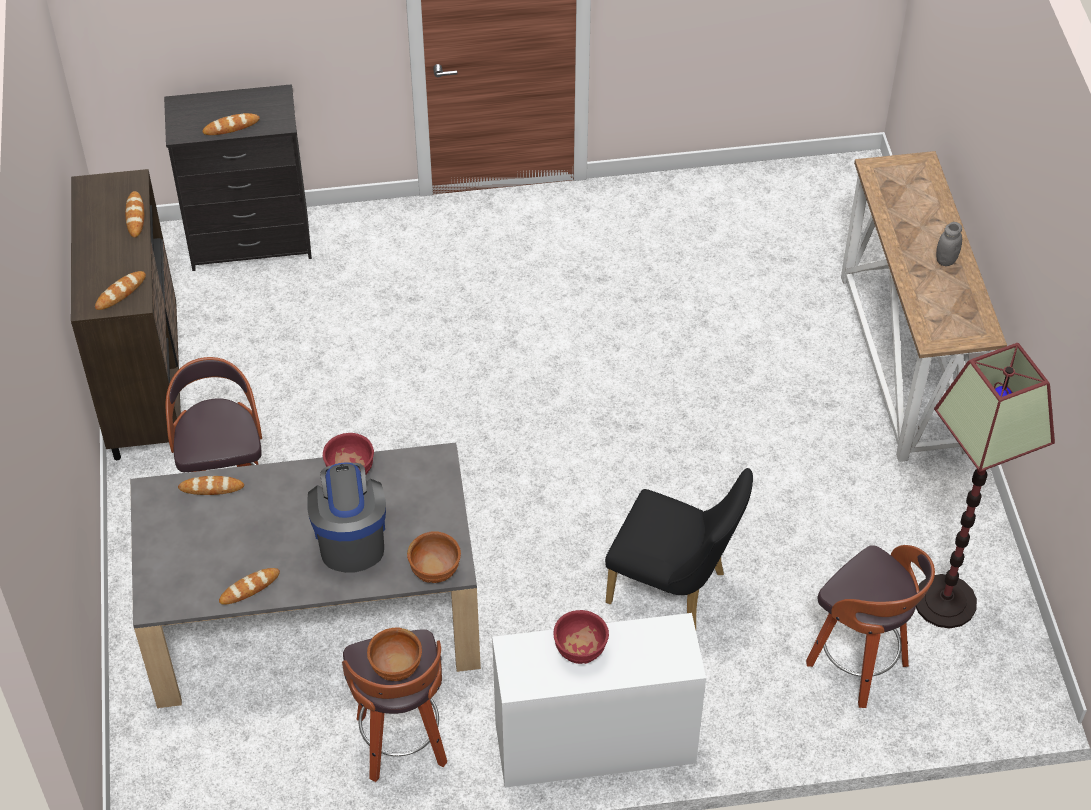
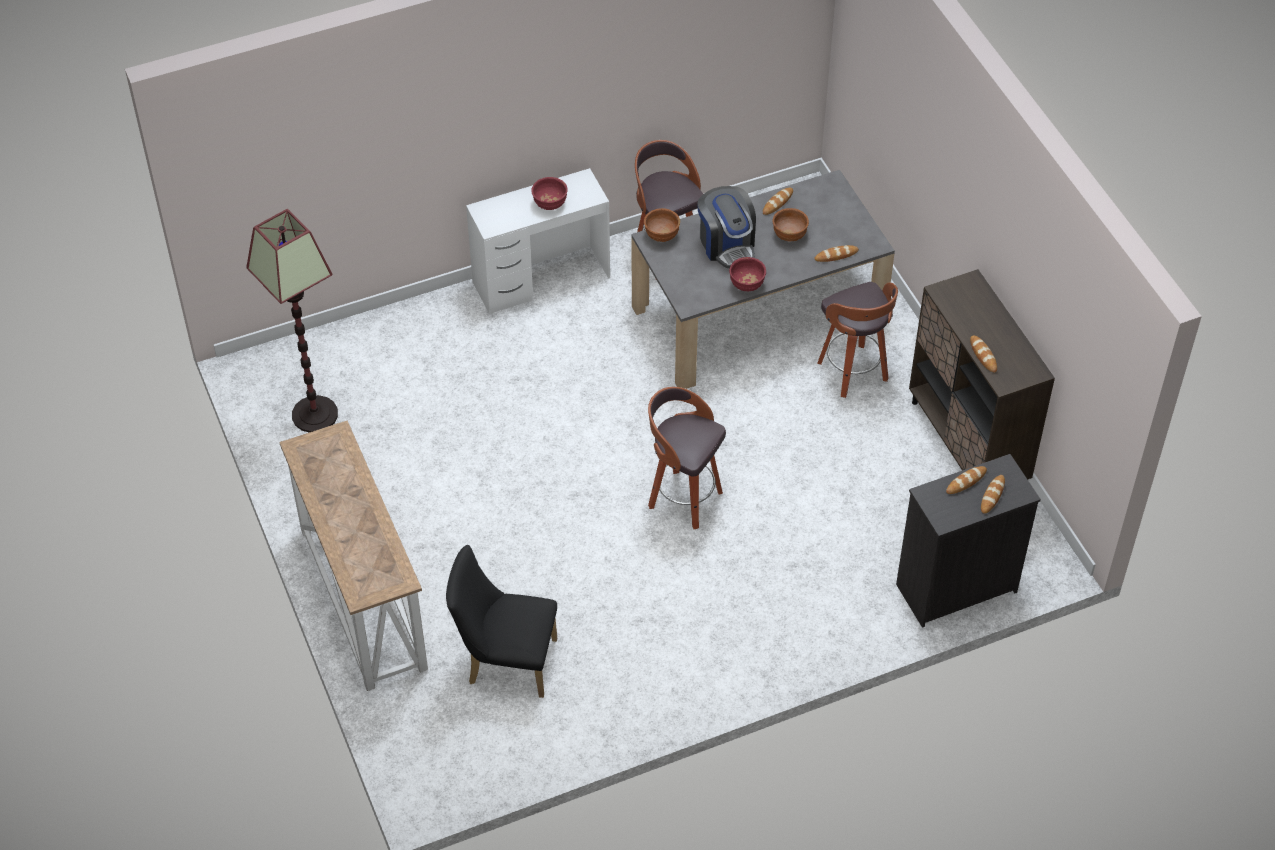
camera: 165 degrees right, 0 degrees up
bread [95,271,146,310] -> bread moved to [981,475,1005,514]
brown bowl [367,627,422,681] -> brown bowl moved to [773,208,809,242]
black chair [605,468,753,629] -> black chair moved to [446,545,557,698]
stool [806,545,935,708] -> stool moved to [648,387,726,529]
grey jar [936,222,962,266] -> none

